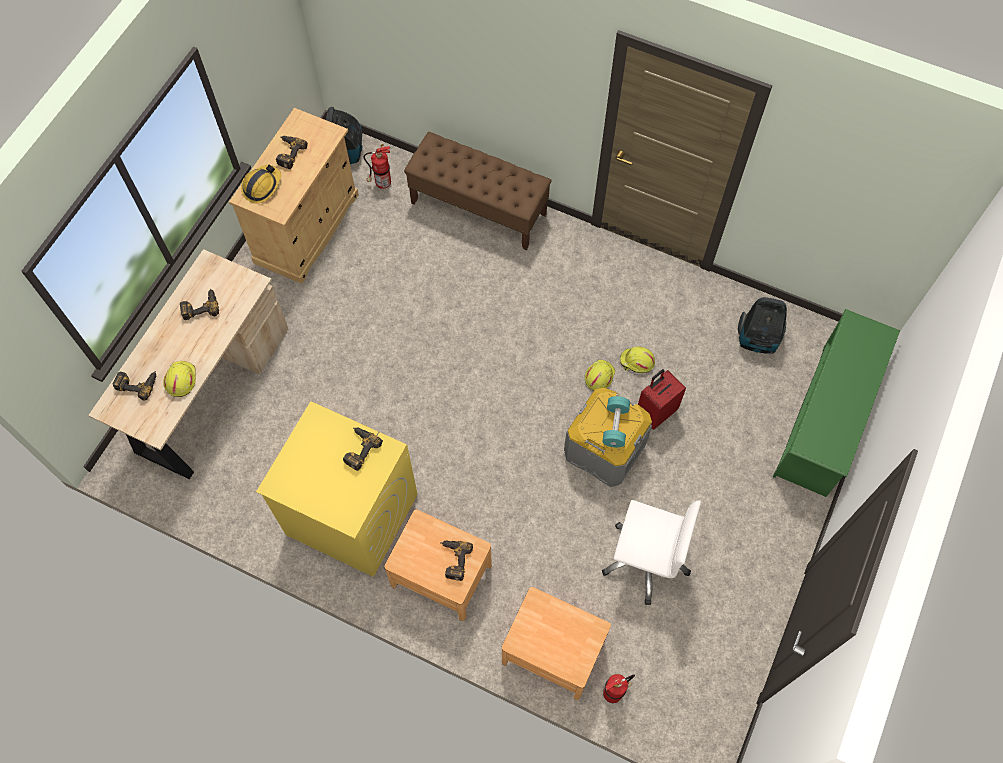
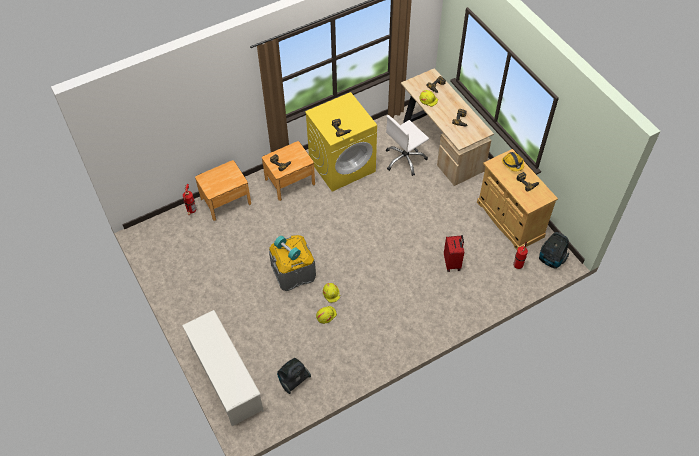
camera: 125 degrees right, 10 degrees down
brown bench [404,132,552,250] -> none
white office chair [602,500,701,605] -> white office chair moved to [386,115,429,176]
red suitcase [638,369,686,430] -> red suitcase moved to [444,235,464,272]
green shoe rack [773,309,900,497] -> white shoe rack [182,310,264,426]

